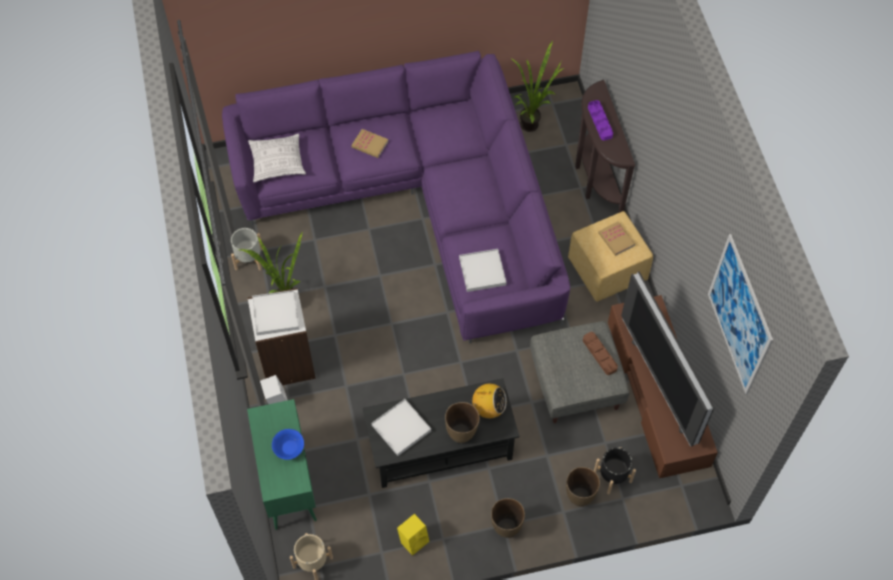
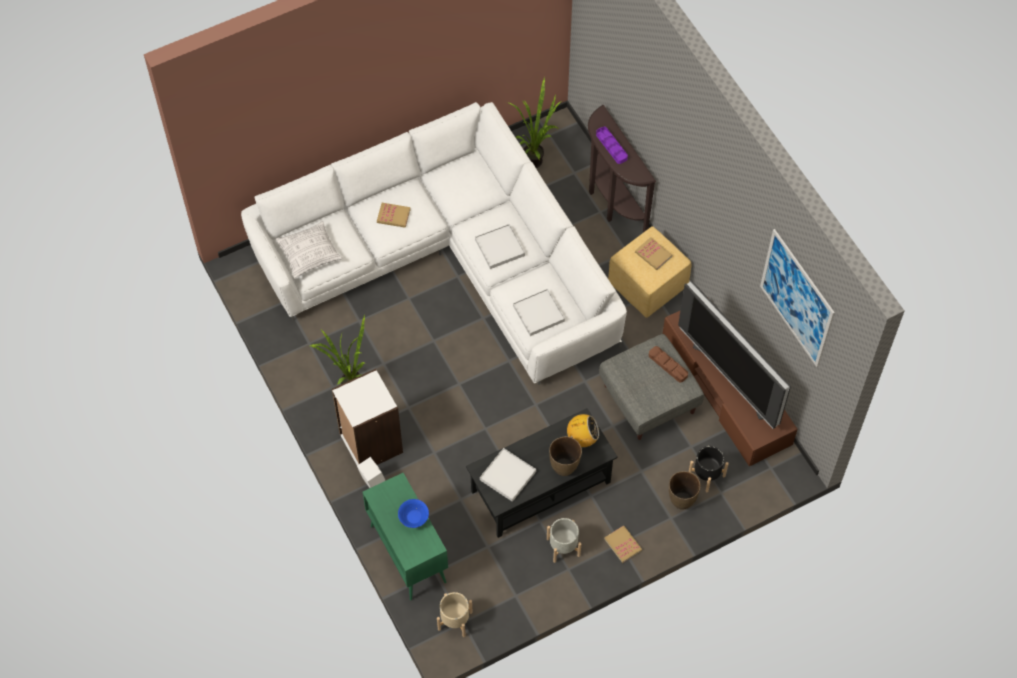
camera: 15 degrees left, 0 degrees up
purple sofa [222,51,570,343] -> white sofa [241,102,627,385]
grey planter [231,228,263,270] -> grey planter moved to [547,518,581,563]
white tray [252,290,299,335] -> white tray moved to [475,224,525,269]
yellow speaker [397,514,429,556] -> none
brown vase [491,498,525,538] -> book [604,525,642,563]

